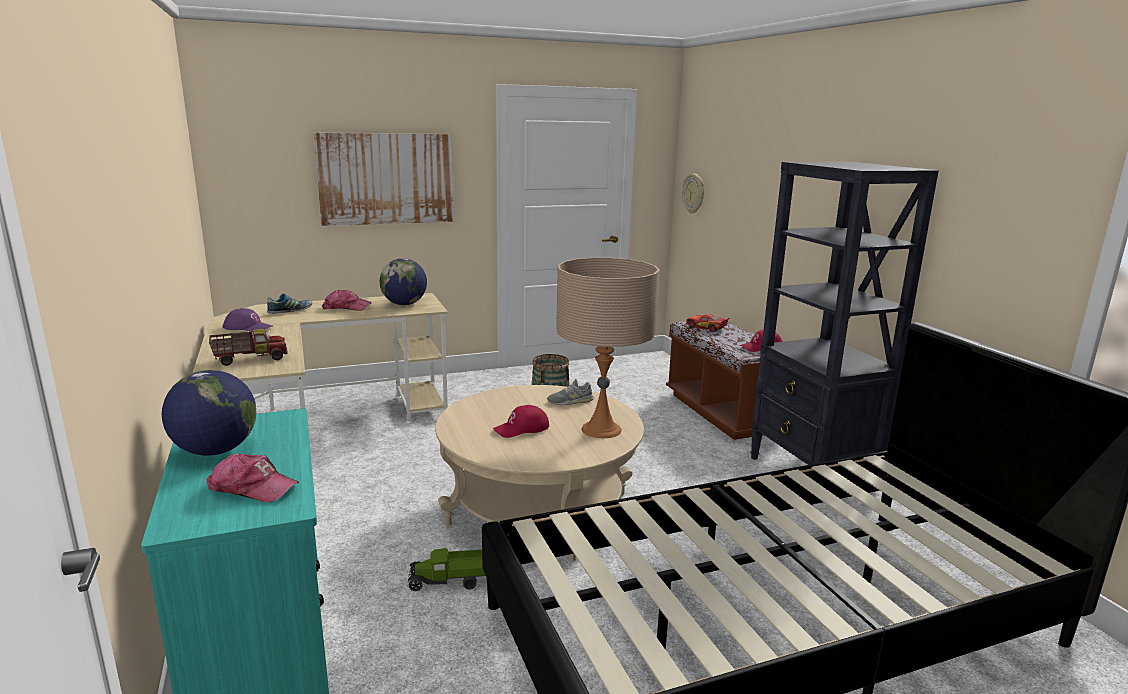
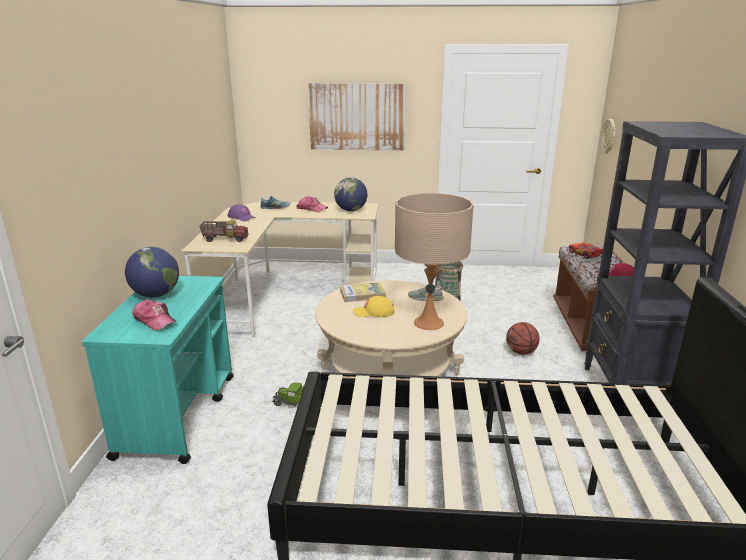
camera: 25 degrees right, 5 degrees up
red cap [493,405,549,438] -> yellow cap [353,296,395,317]
none -> book [340,282,386,302]
none -> basketball [506,322,540,355]

